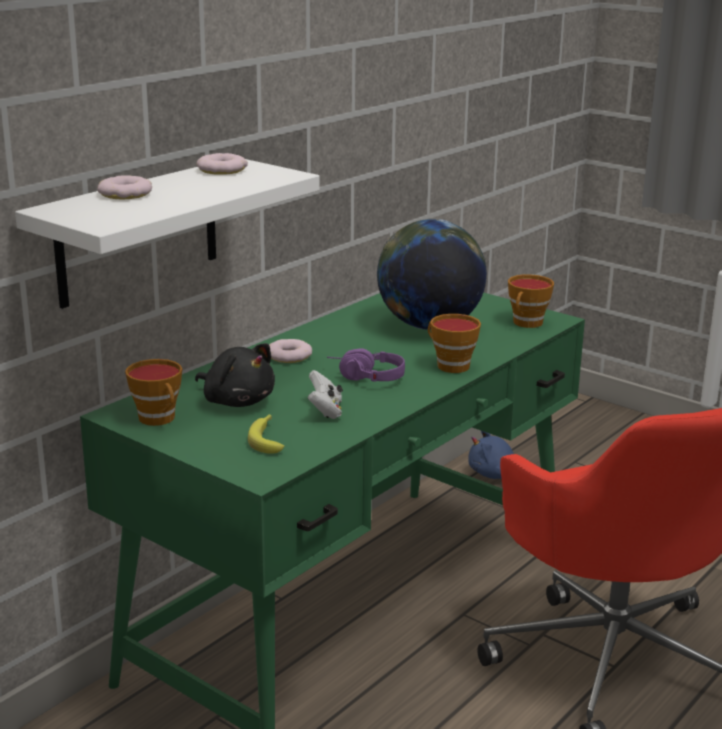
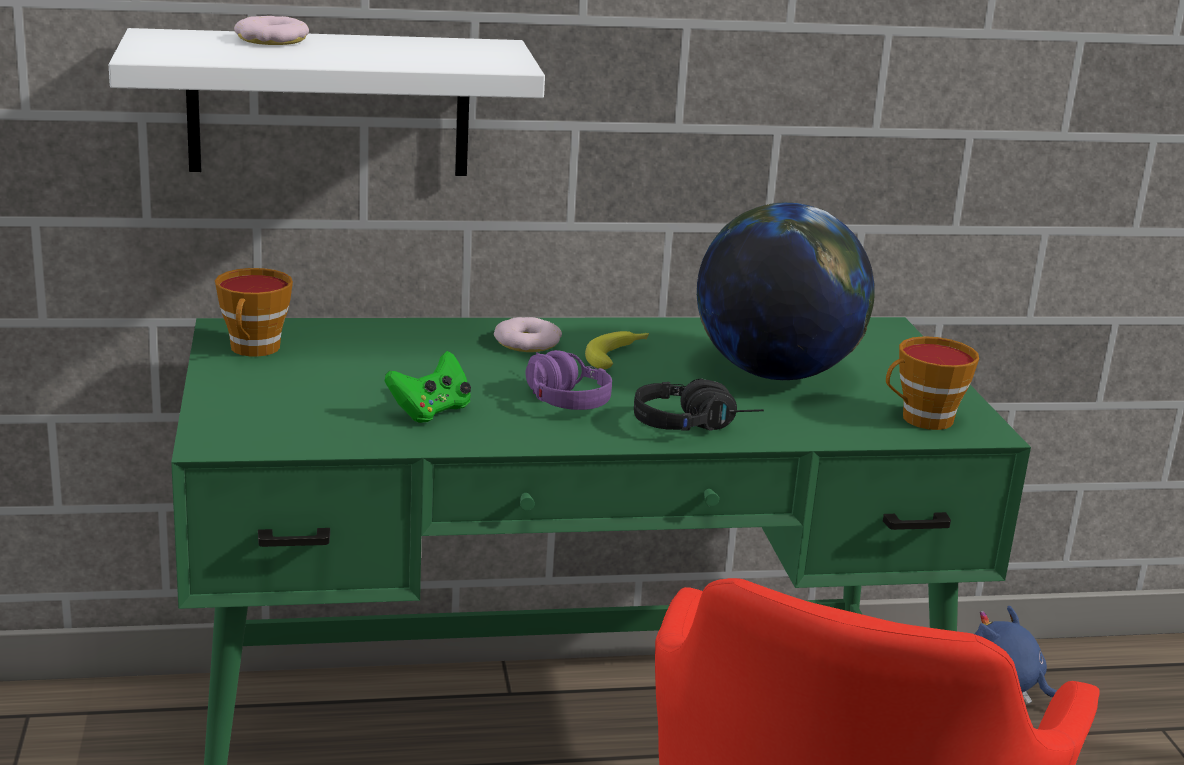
camera: 40 degrees right, 0 degrees up
black plush toy [195,343,275,407] -> none
donut [196,153,248,175] -> none
banana [248,414,284,454] -> banana moved to [585,331,649,369]
white game controller [308,370,343,419] -> green game controller [384,351,471,423]
cup [428,314,481,373] -> black headphones [634,379,764,431]

